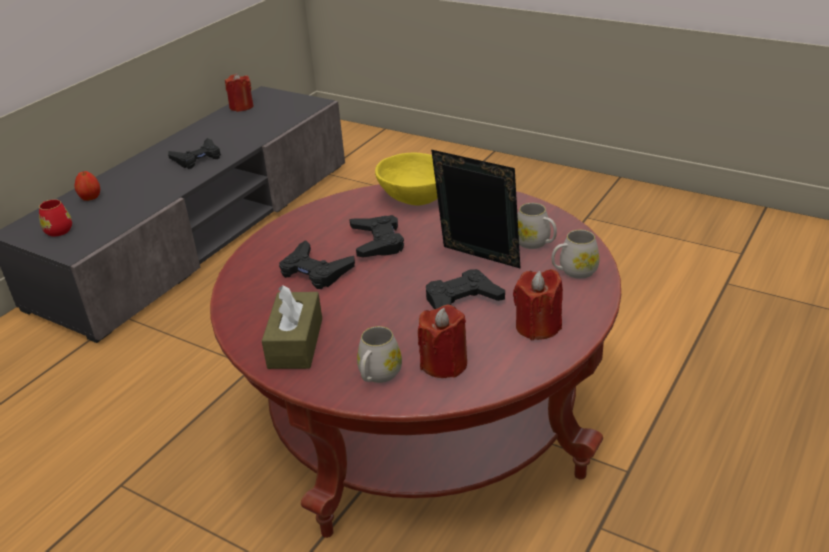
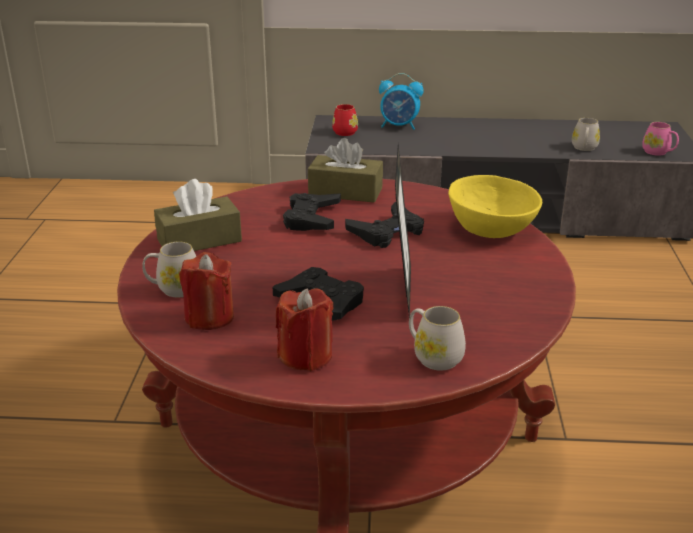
camera: 60 degrees right, 5 degrees down
apple [75,171,100,201] -> alarm clock [379,73,424,130]
black game controller [168,138,221,169] -> none
red candle [225,73,253,112] -> none
white mug [517,203,557,249] -> white mug moved to [572,118,600,151]
none -> brown tissue box [308,138,383,203]
none -> pink mug [642,122,679,156]

